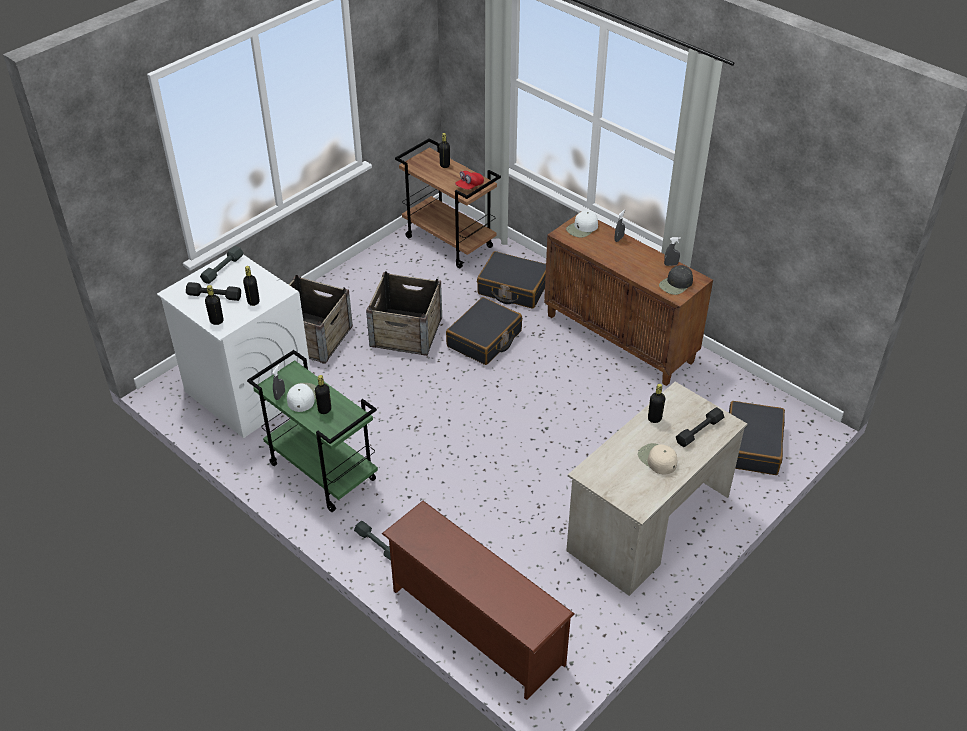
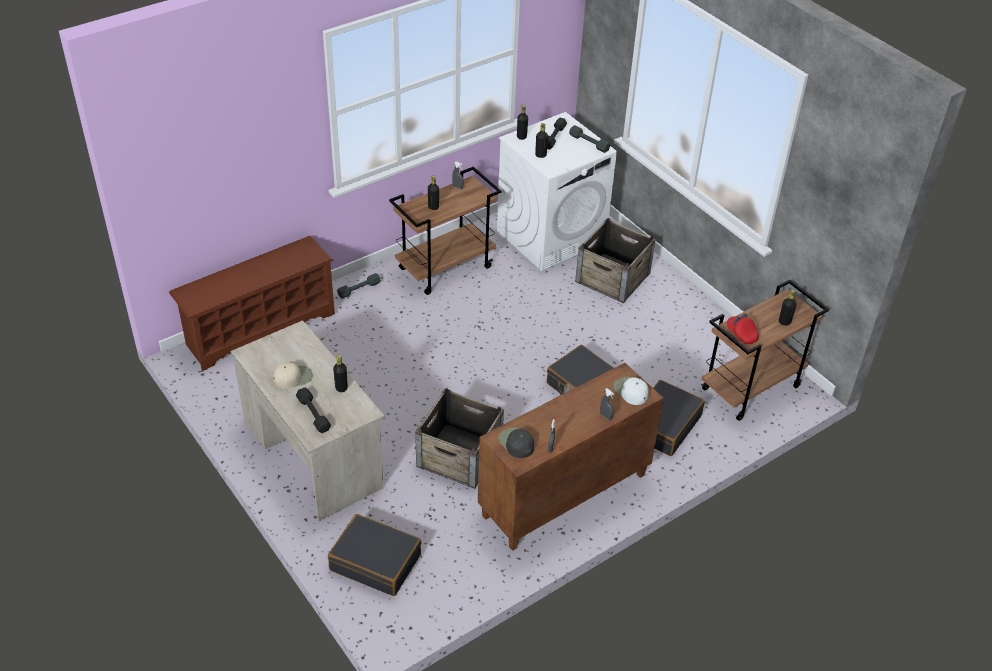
camera: 100 degrees right, 0 degrees up
green cart [247,350,378,512] -> brown cart [389,167,502,295]
white cap [287,383,316,412] -> none
crate [366,271,442,356] -> crate moved to [415,388,504,489]

